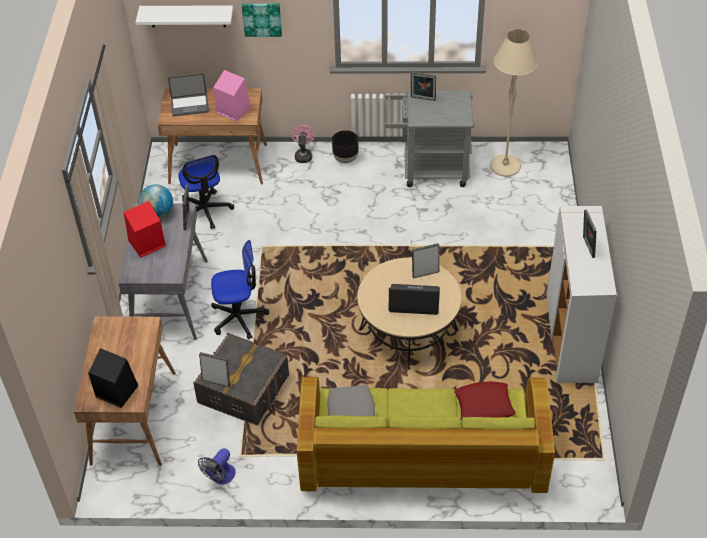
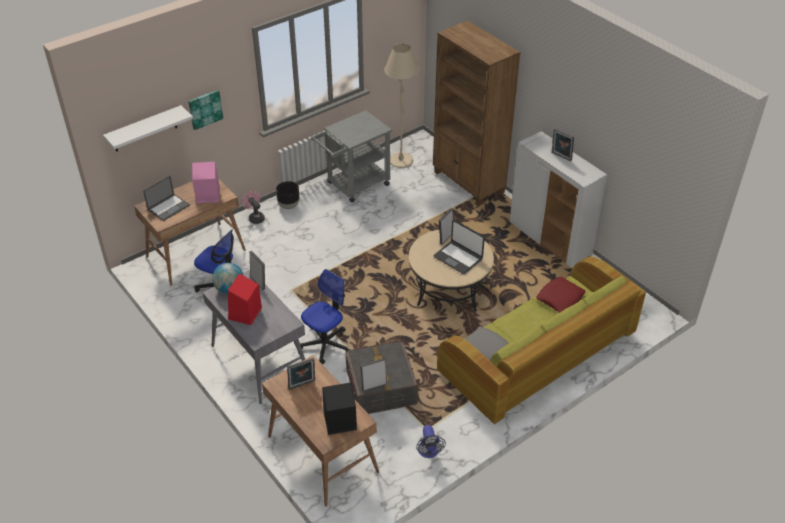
camera: 40 degrees left, 5 degrees down
laptop [389,284,440,315] -> laptop turned 105 degrees counterclockwise [434,220,485,274]
picture frame [411,72,436,101] -> picture frame moved to [287,358,315,390]
none -> brown bookcase [433,21,521,206]

